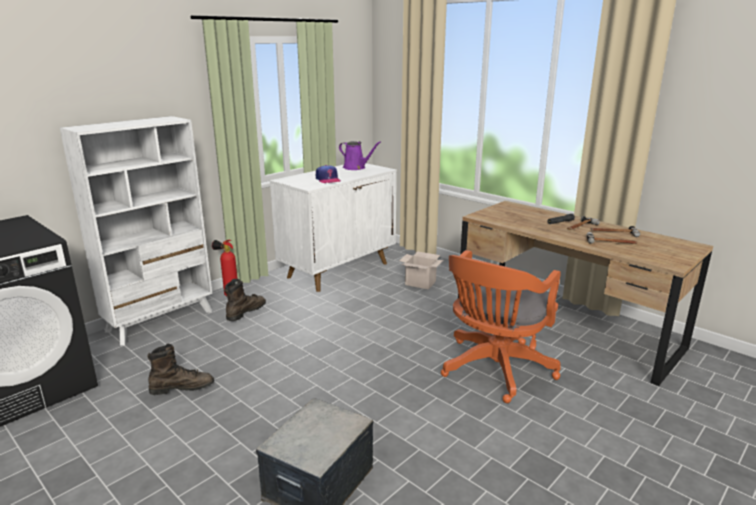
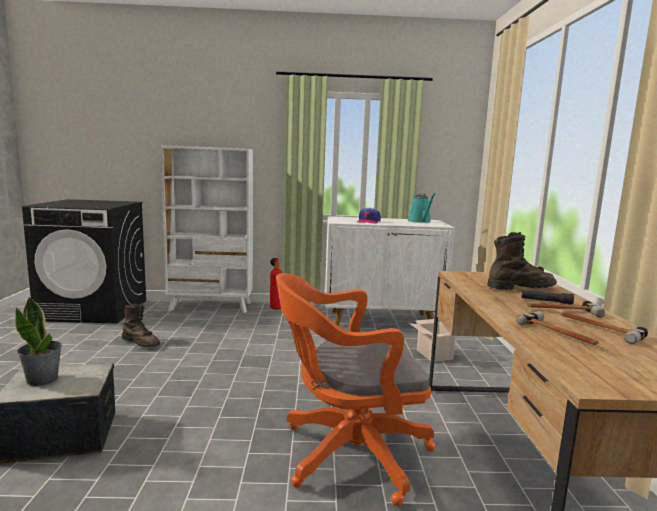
camera: 45 degrees right, 10 degrees down
brown boot [224,279,266,321] -> brown boot moved to [487,232,557,290]
purple watering can [339,141,381,170] -> turquoise watering can [408,193,435,223]
none -> potted plant [15,296,62,386]

